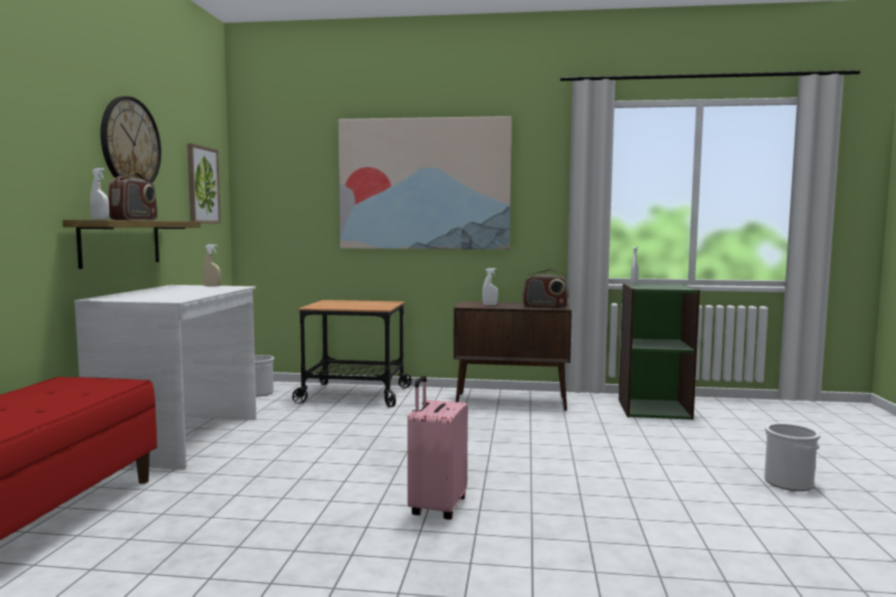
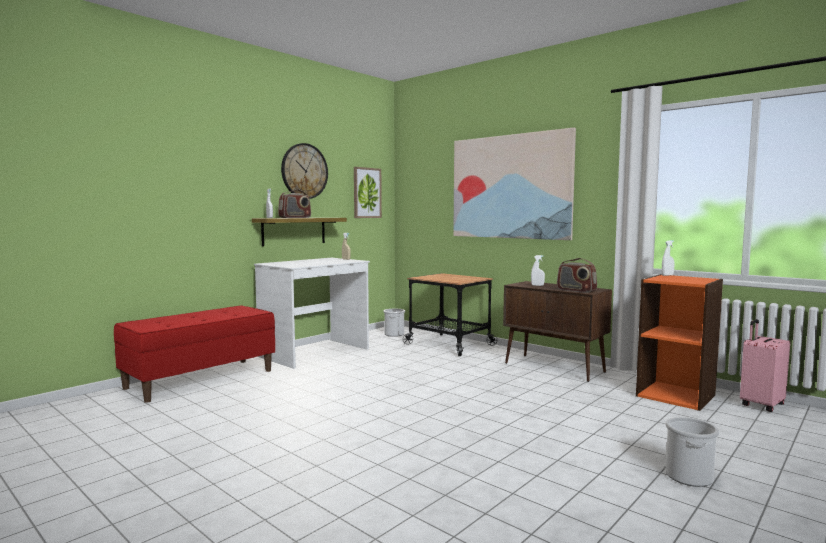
camera: 35 degrees right, 0 degrees up
pink suitcase [407,376,468,520] -> pink suitcase moved to [740,319,790,412]
green bookcase [619,283,700,420] -> orange bookcase [636,274,723,411]

